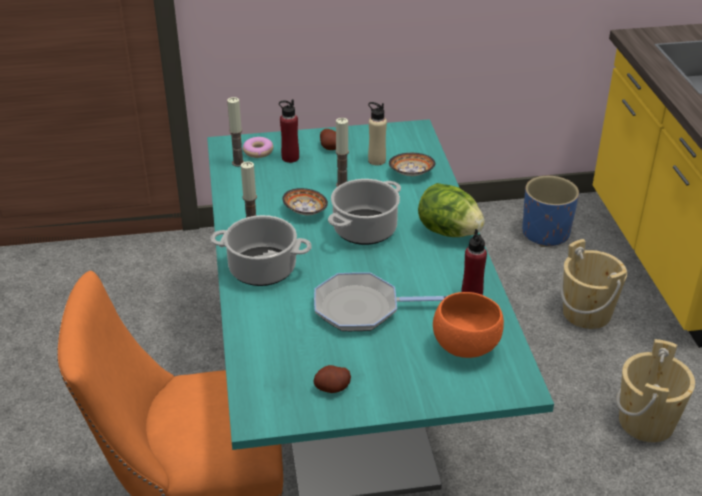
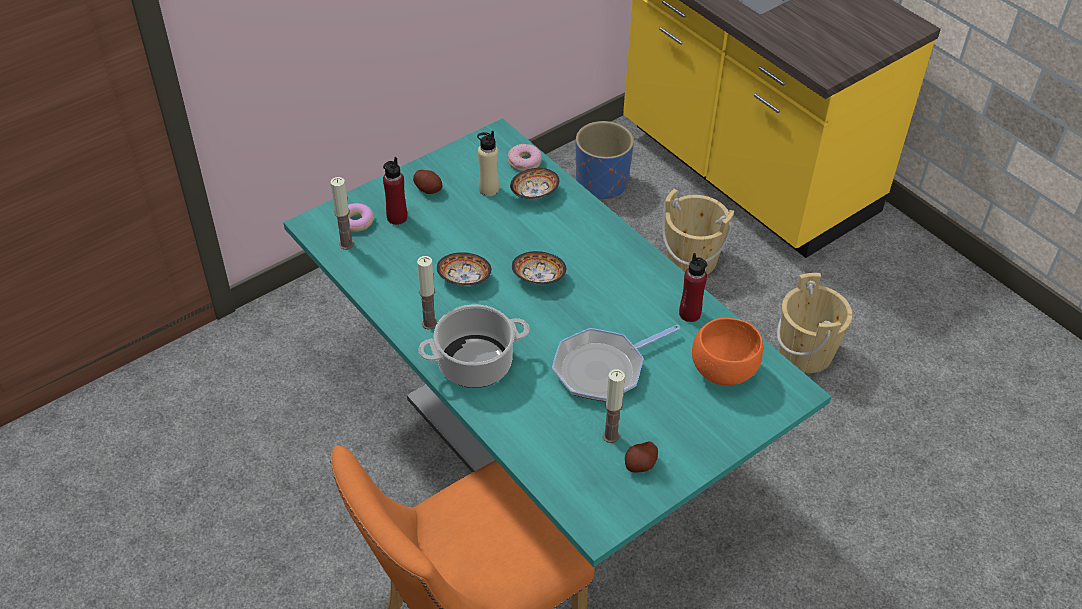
camera: 30 degrees left, 10 degrees up
cooking pot [328,179,401,245] -> bowl [512,251,567,285]
candle [335,118,349,187] -> candle moved to [603,369,625,443]
lettuce [418,183,485,237] -> none
none -> donut [508,144,541,171]

